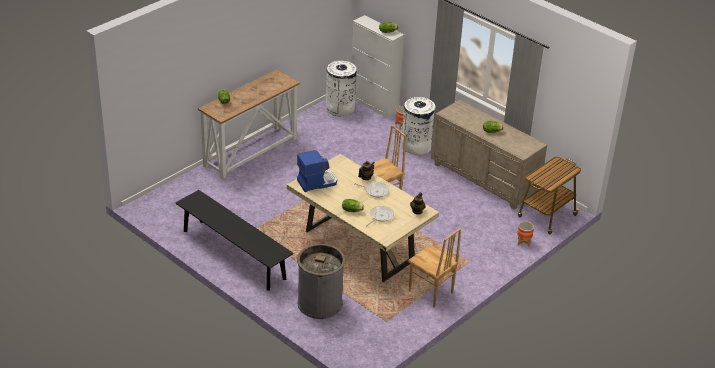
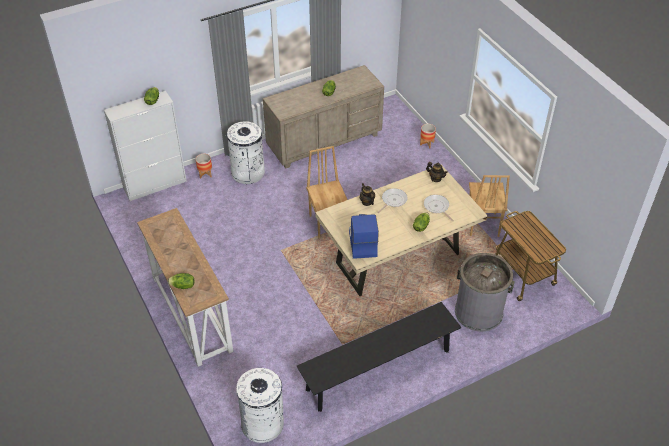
camera: 70 degrees left, 10 degrees up
white trash can [326,61,357,116] -> white trash can moved to [236,368,284,443]
brown chair [408,228,461,308] -> brown chair turned 120 degrees clockwise [469,175,510,237]
cart [518,157,581,234] -> cart moved to [495,211,566,301]

